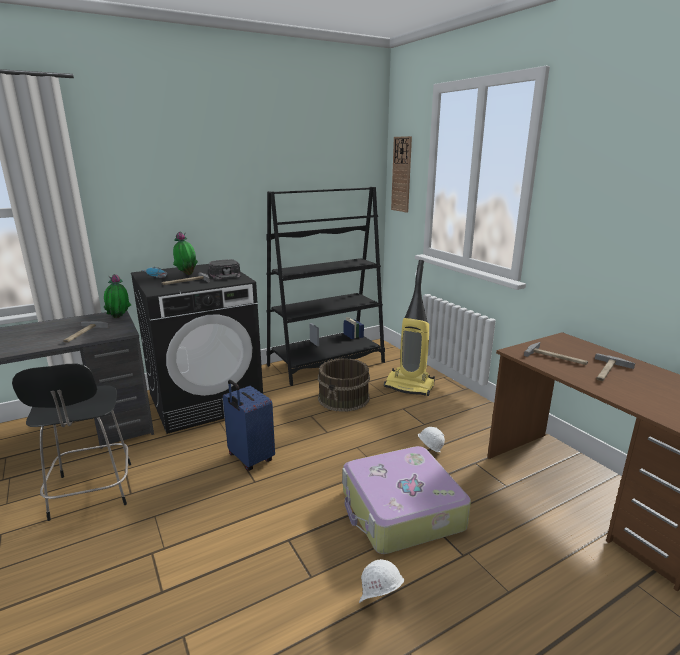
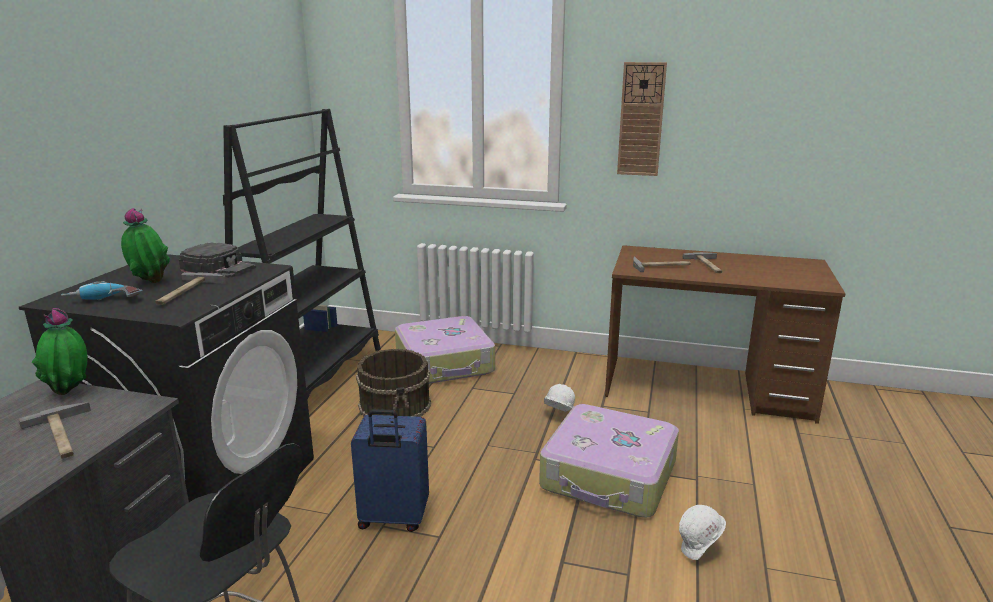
camera: 45 degrees left, 0 degrees up
vacuum cleaner [384,260,435,396] -> suitcase [395,316,495,384]
wall clock [391,136,412,213] -> wall clock moved to [617,62,667,176]

